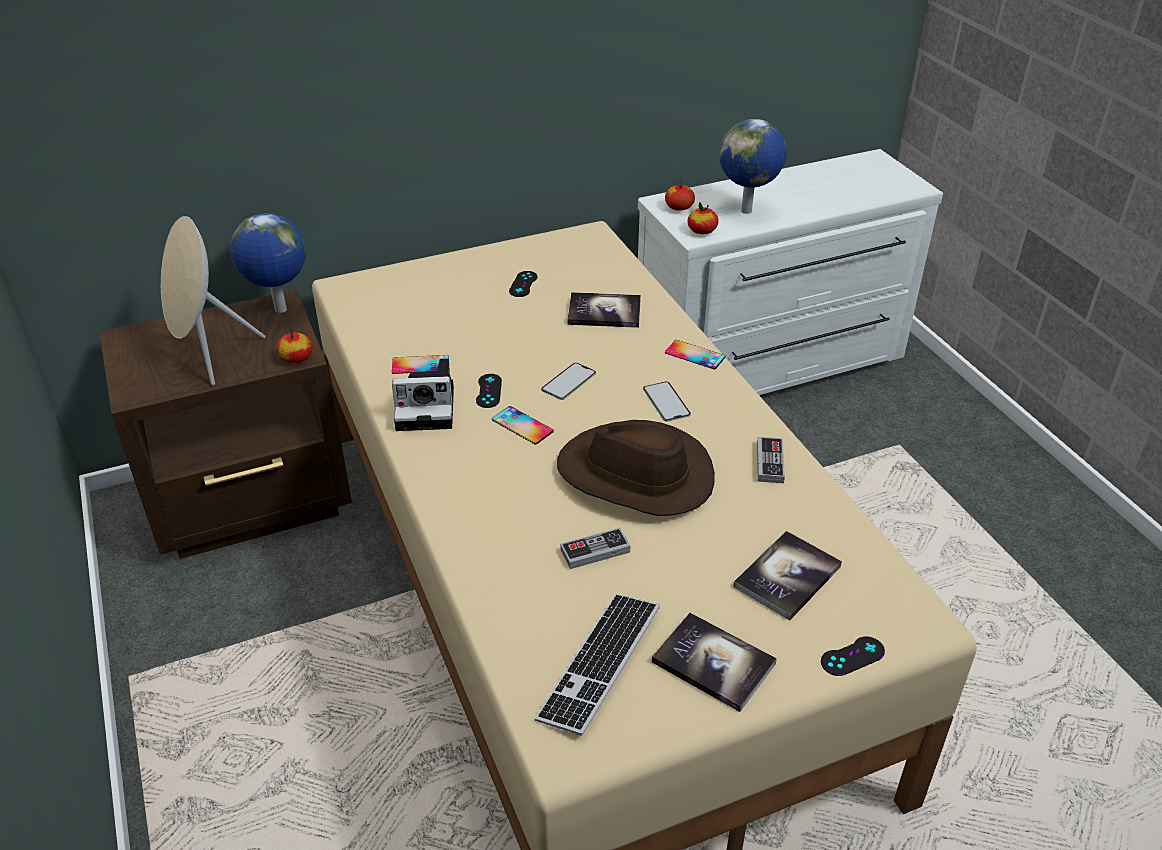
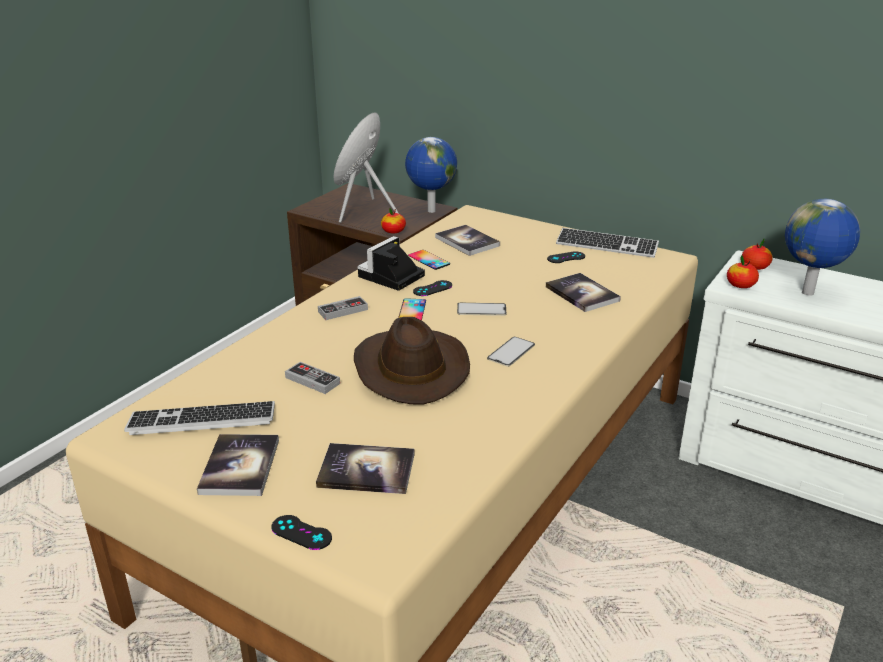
camera: 55 degrees right, 10 degrees down
camera [392,358,454,431] -> camera turned 75 degrees clockwise [358,236,425,291]
phone [665,340,725,370] -> none
game controller [757,437,785,483] -> game controller moved to [318,296,368,320]
none -> book [435,225,500,256]
none -> keyboard [556,228,659,258]

